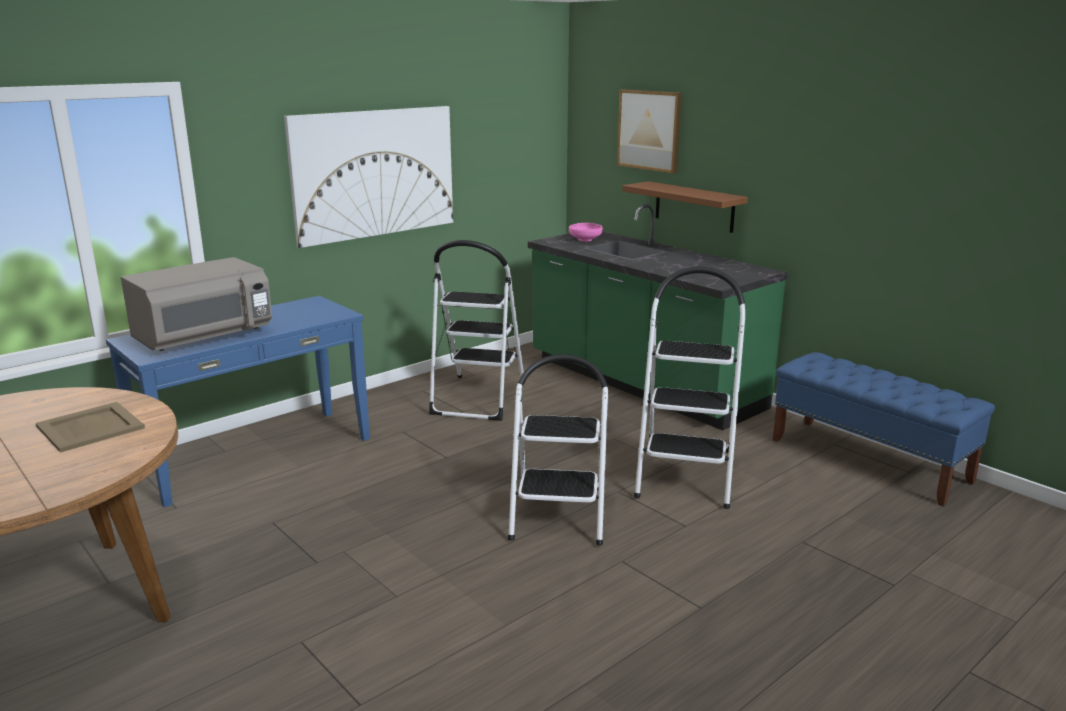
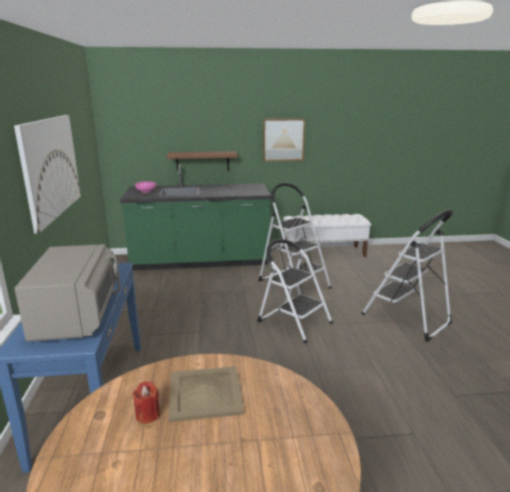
camera: 55 degrees left, 0 degrees up
step ladder [429,240,524,421] -> step ladder moved to [361,209,453,342]
picture [617,89,682,173] -> picture moved to [263,118,305,162]
blue bench [773,352,995,507] -> white bench [283,214,371,260]
none -> red candle [132,381,160,424]

